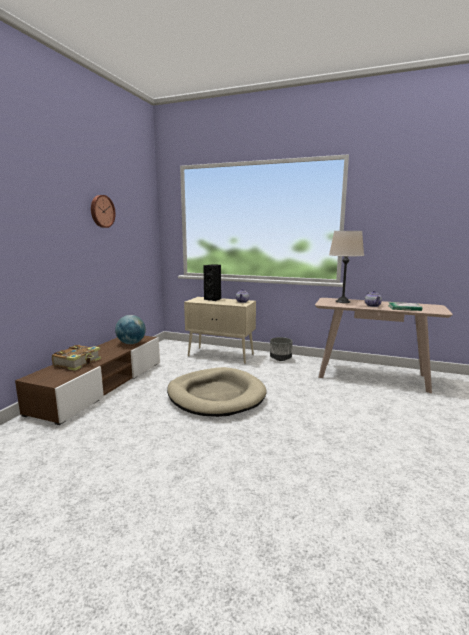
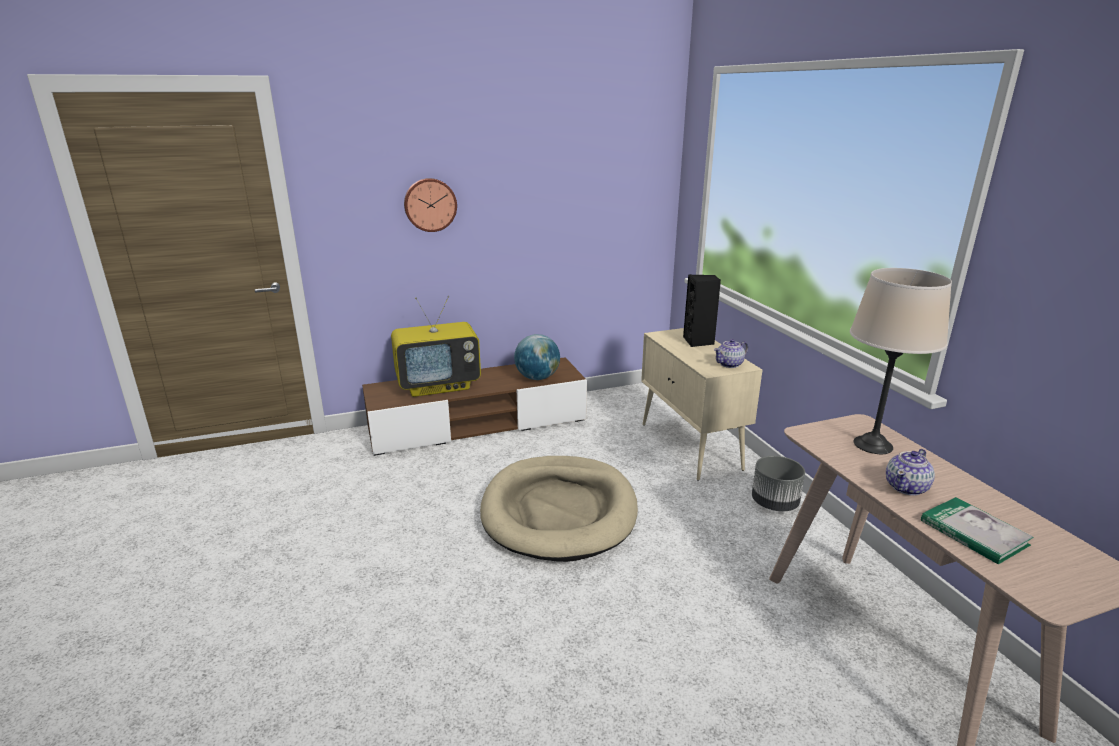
camera: 50 degrees right, 10 degrees up
book [52,345,101,371] -> television [391,296,481,397]
wall clock [91,195,116,228] -> wall clock moved to [404,178,457,232]

